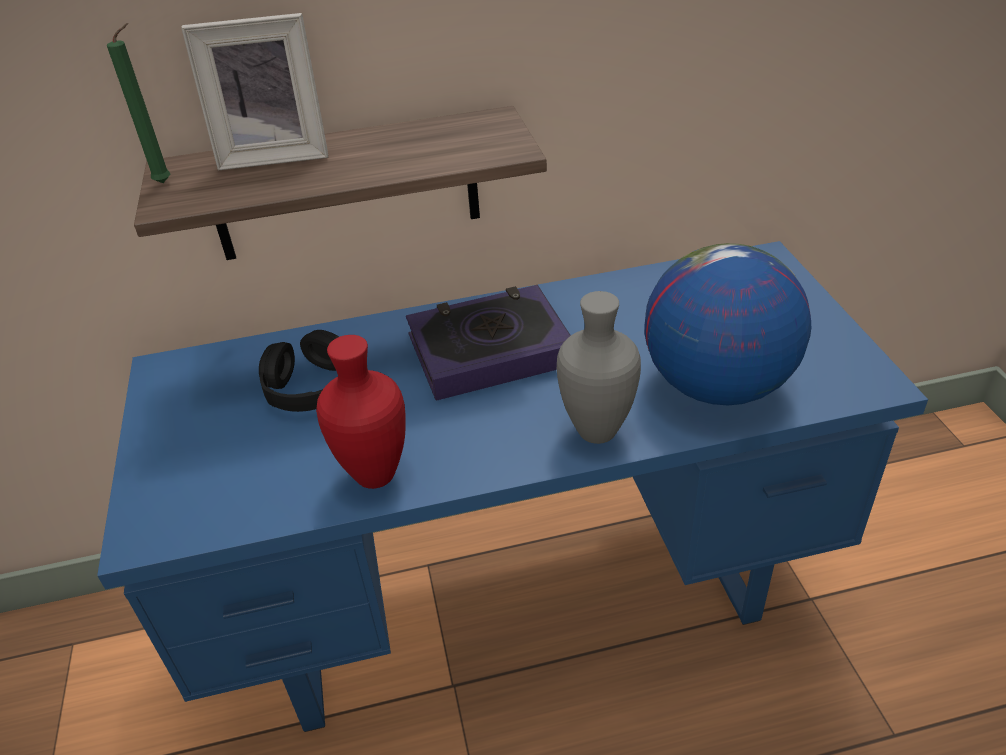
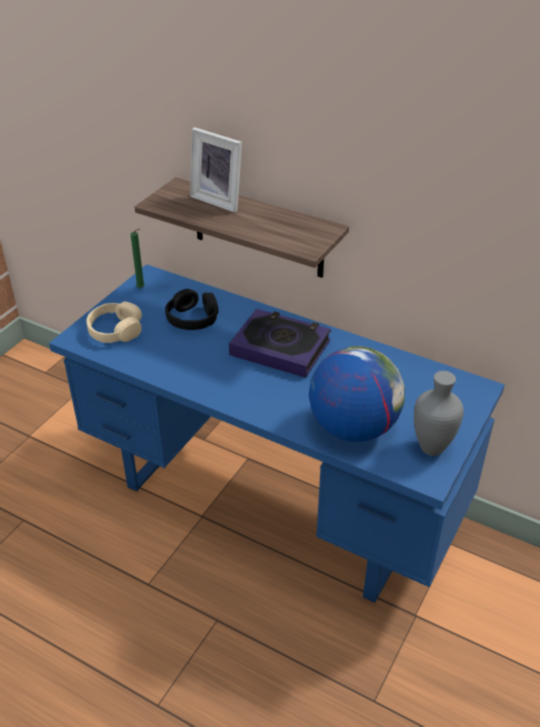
camera: 40 degrees right, 0 degrees up
green candle [107,23,170,183] -> green candle moved to [130,229,145,288]
red vase [316,335,406,489] -> none
grey vase [557,291,641,444] -> grey vase moved to [414,371,464,456]
none -> beige headphones [87,302,142,343]

